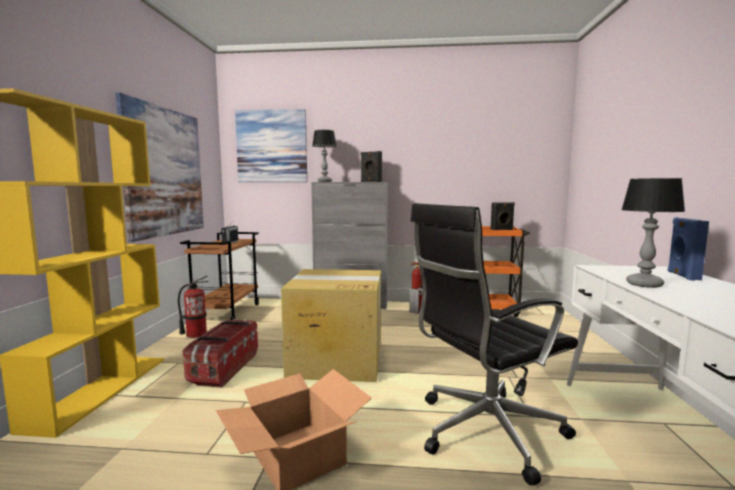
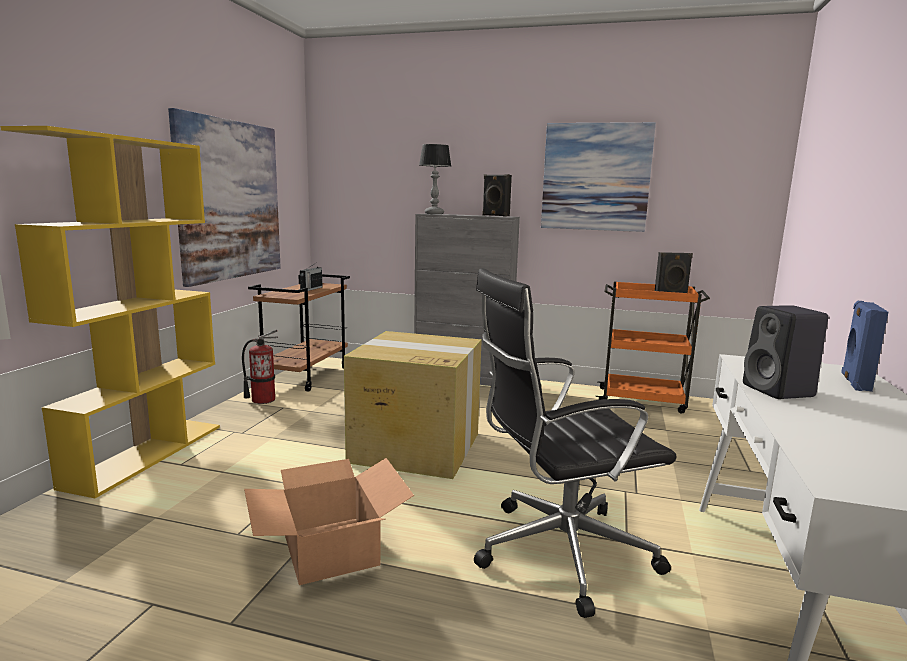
camera: 10 degrees right, 5 degrees up
storage box [182,319,258,388] -> none
picture [235,109,307,183] -> picture moved to [541,122,656,232]
fire extinguisher [409,262,423,314] -> none
table lamp [621,178,685,288] -> black speaker [743,305,828,399]

